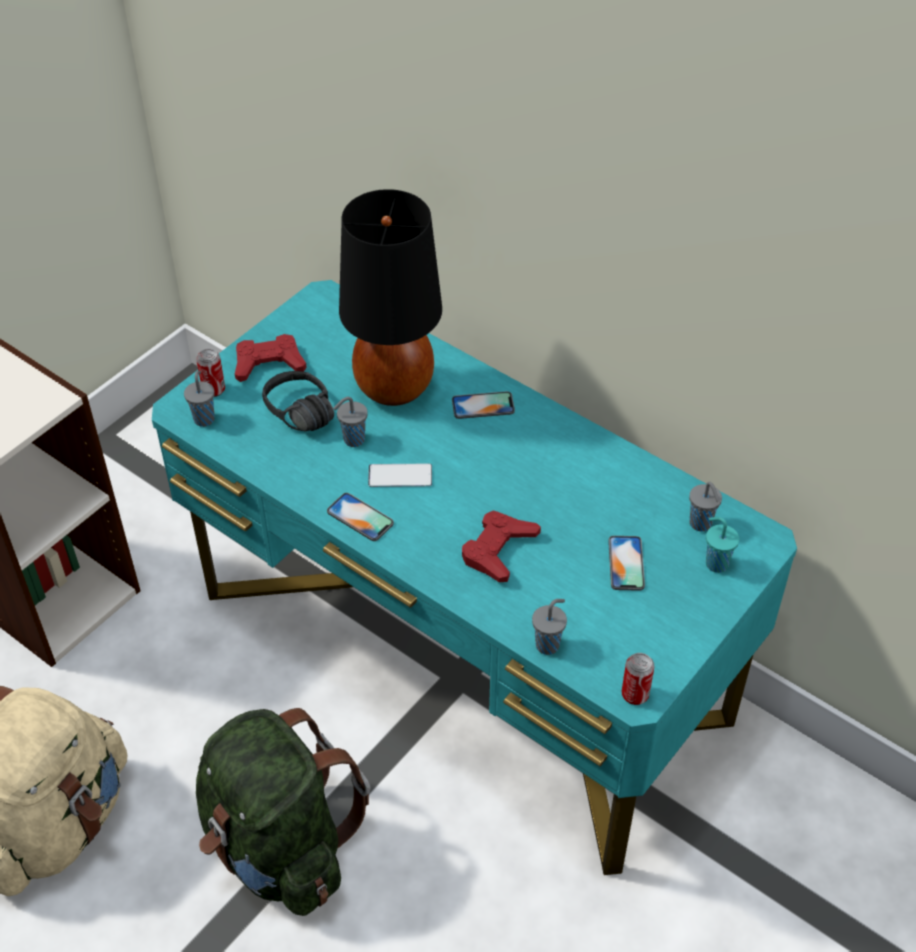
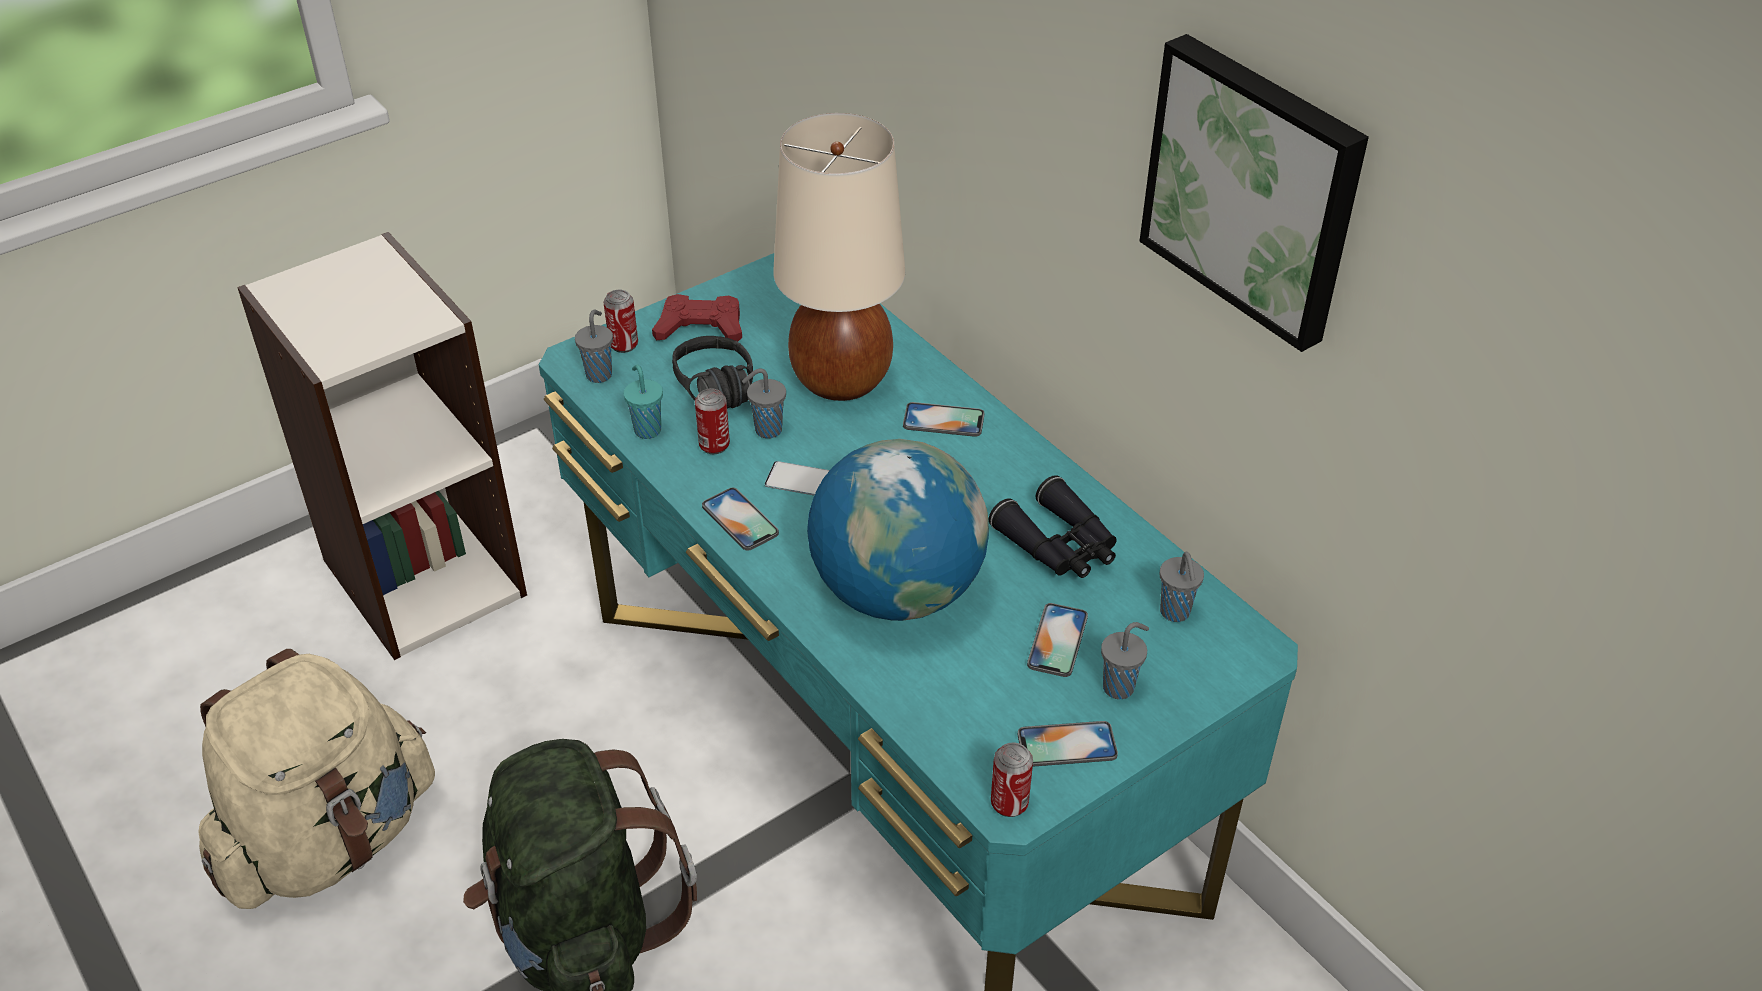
camera: 15 degrees right, 5 degrees down
black table lamp [339,189,442,406] -> beige table lamp [773,113,905,401]
red game controller [462,510,541,582] -> globe [807,439,989,621]
grey cup [532,599,567,655] -> grey cup moved to [1101,622,1149,699]
turquoise cup [706,517,739,573] -> turquoise cup moved to [624,364,663,439]
none -> can [695,388,730,454]
none -> black binoculars [989,475,1117,578]
none -> phone [1018,721,1118,767]
none -> picture [1140,34,1369,352]

